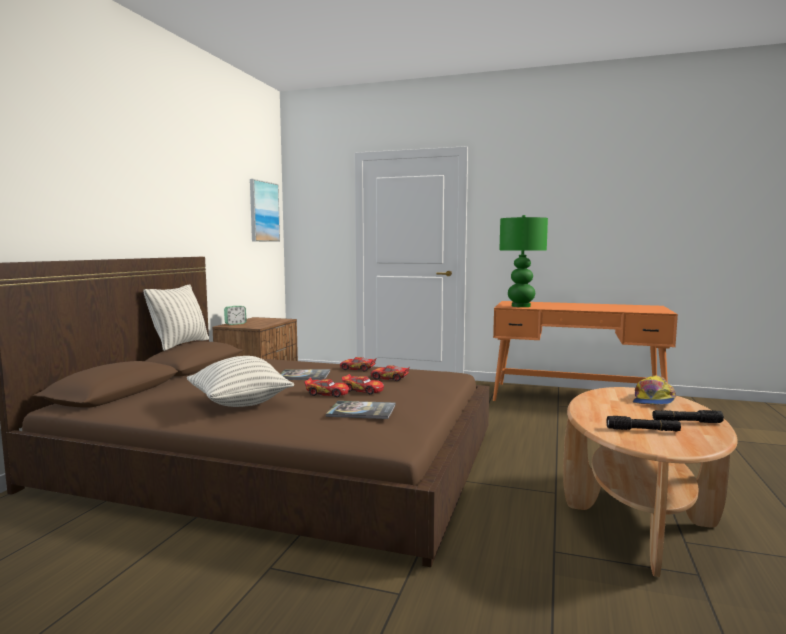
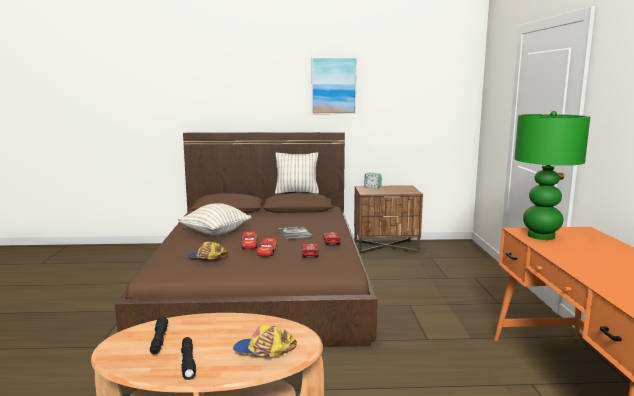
camera: 70 degrees right, 5 degrees up
picture [250,179,280,242] -> picture moved to [312,57,357,114]
book [326,401,396,419] -> cap [187,242,228,259]

